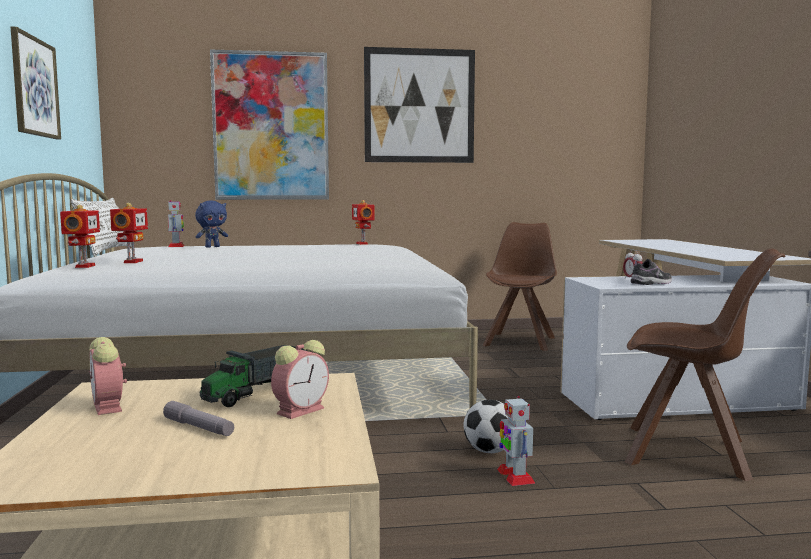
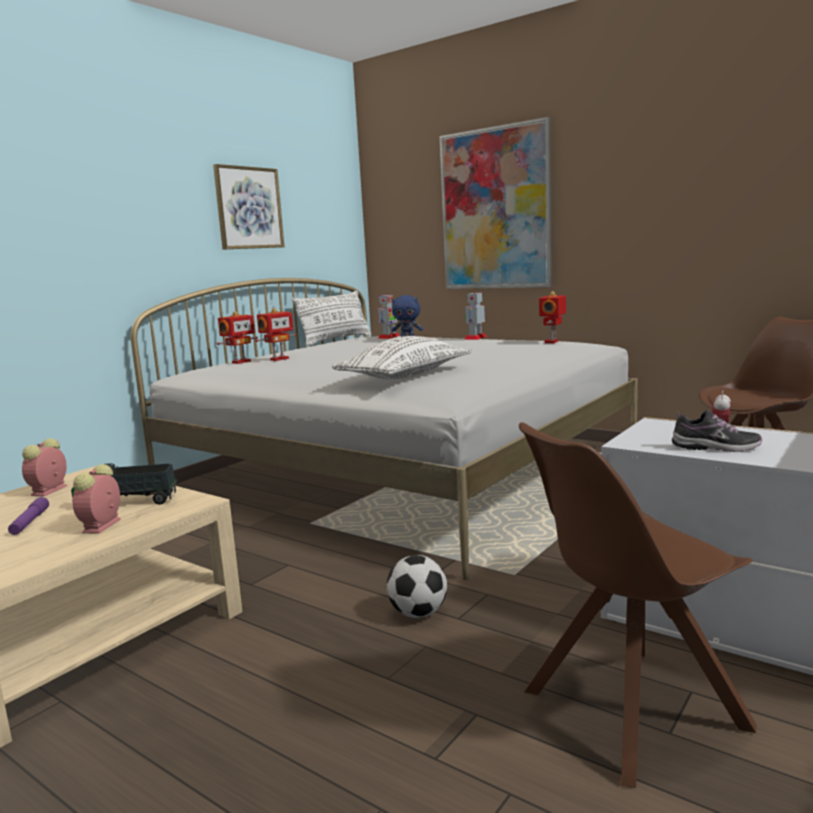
camera: 45 degrees right, 5 degrees up
grey flashlight [163,401,234,436] -> purple flashlight [8,497,49,535]
alarm clock [271,340,329,419] -> alarm clock turned 105 degrees clockwise [73,464,121,534]
picture [364,47,475,163] -> none
toy robot [497,396,536,486] -> toy robot moved to [464,292,487,340]
brown chair [625,249,785,481] -> brown chair turned 90 degrees clockwise [519,422,757,788]
none -> white pillow [332,336,472,380]

